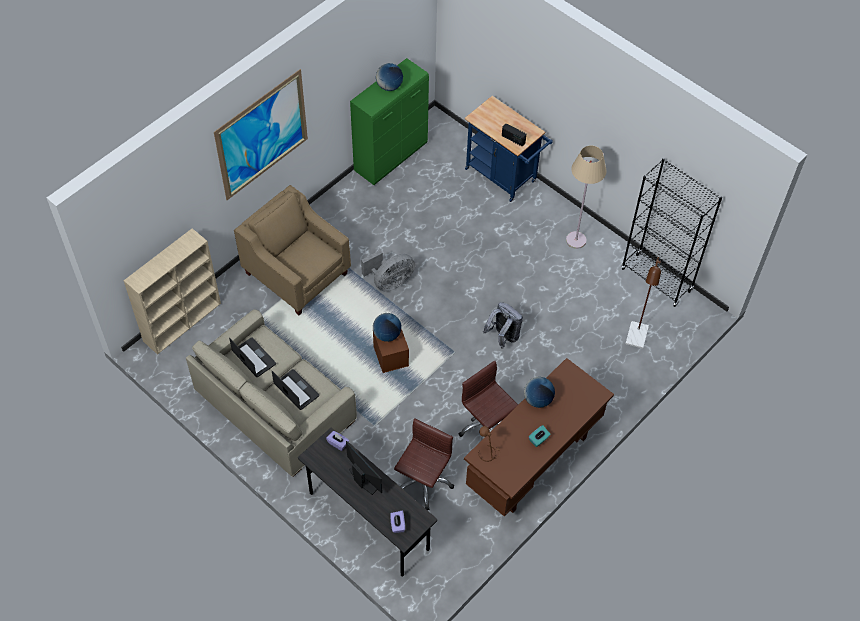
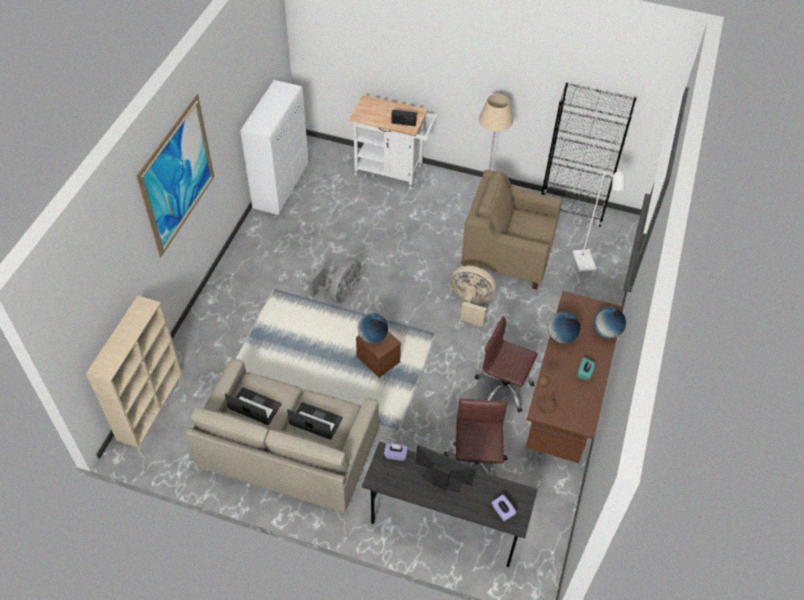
camera: 25 degrees left, 5 degrees down
beige armchair [234,185,351,315] -> beige armchair moved to [461,170,562,290]
green cabinet [350,58,429,185] -> white cabinet [240,80,309,215]
globe [376,63,403,91] -> globe moved to [593,307,626,339]
blue cart [465,96,553,202] -> white cart [349,94,438,189]
grey backpack [483,302,523,349] -> beige fan [451,266,496,327]
brown floor lamp [625,255,661,349] -> white floor lamp [573,169,625,272]

